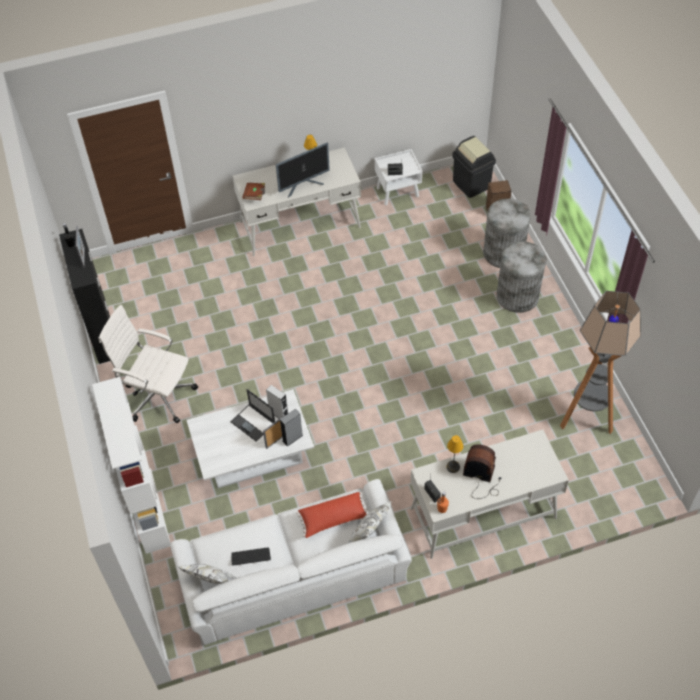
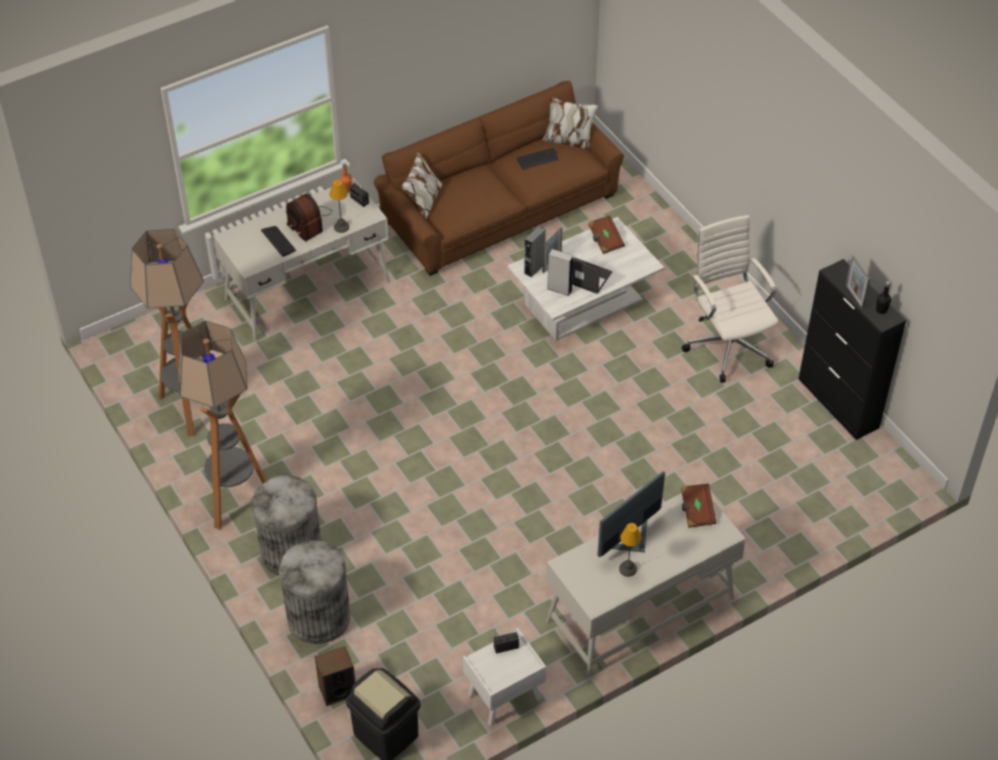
camera: 165 degrees right, 5 degrees down
white bookcase [92,377,170,554] -> none
white office chair [99,305,198,423] -> white office chair turned 120 degrees counterclockwise [682,215,778,383]
white sofa [170,479,412,645] -> brown sofa [374,81,624,276]
red pillow [296,492,367,538] -> none
radio [463,444,501,499] -> radio turned 45 degrees clockwise [286,193,332,242]
none -> floor lamp [179,321,267,530]
none -> keyboard [261,226,296,257]
none -> brown book [588,215,625,254]

